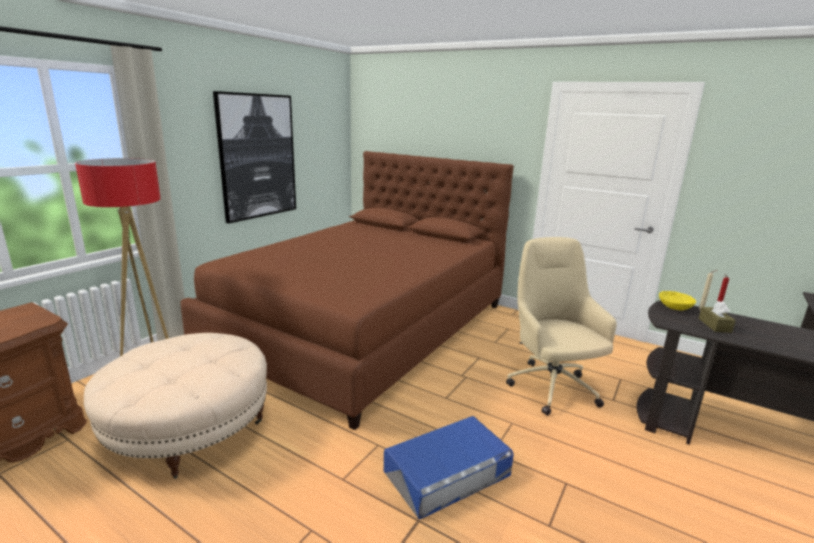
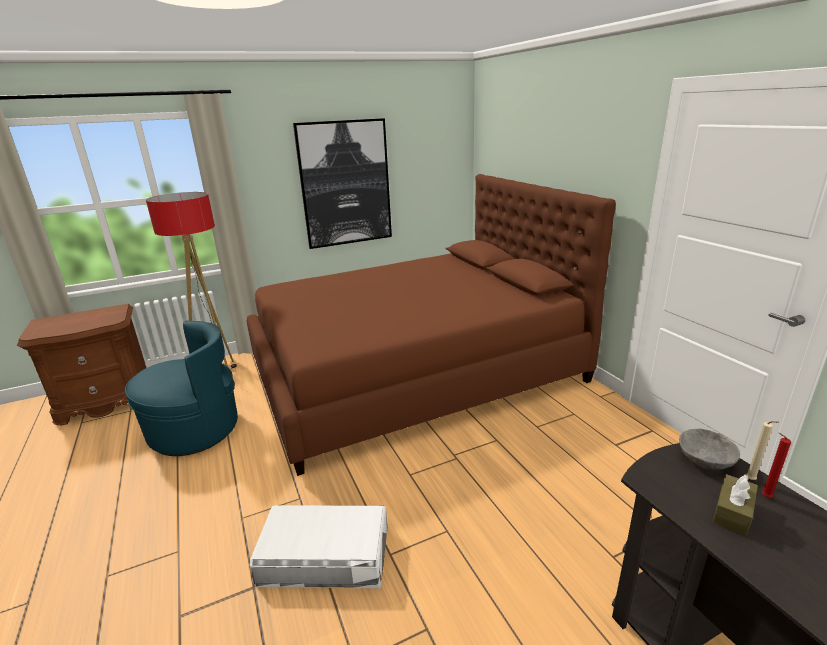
camera: 35 degrees right, 5 degrees up
beige ottoman [84,333,267,479] -> turquoise armchair [125,321,238,456]
blue storage box [383,416,514,519] -> white storage box [250,506,388,588]
beige office chair [506,237,617,415] -> none
yellow bowl [659,291,696,311] -> grey bowl [679,429,740,469]

